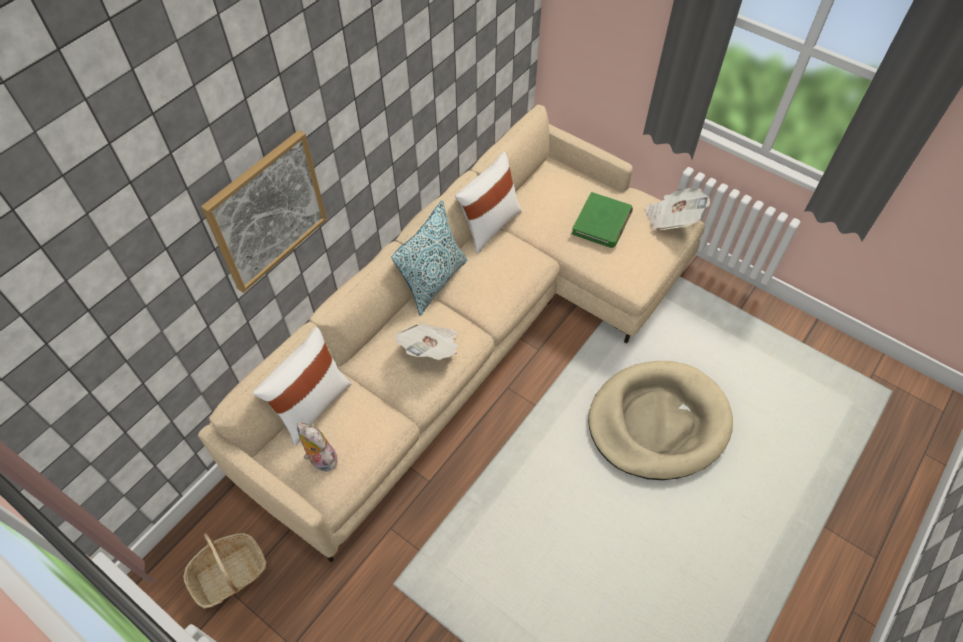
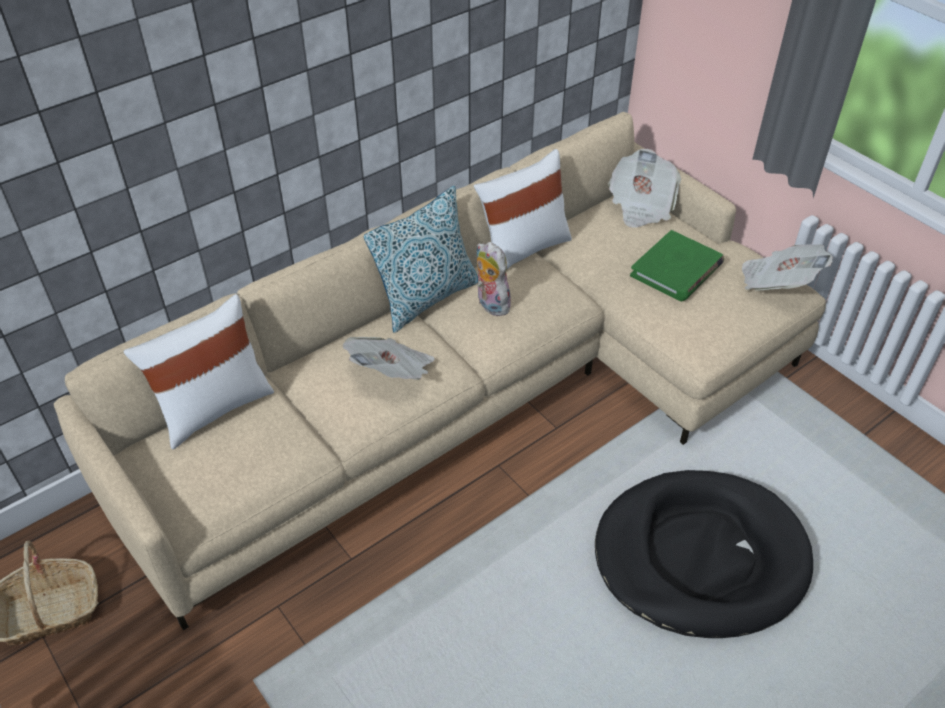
camera: 15 degrees right, 10 degrees down
picture [201,130,327,293] -> none
plush toy [297,423,340,472] -> plush toy moved to [477,242,511,316]
beige dog bed [589,361,733,480] -> black dog bed [595,470,813,638]
none -> newspaper [608,149,681,228]

